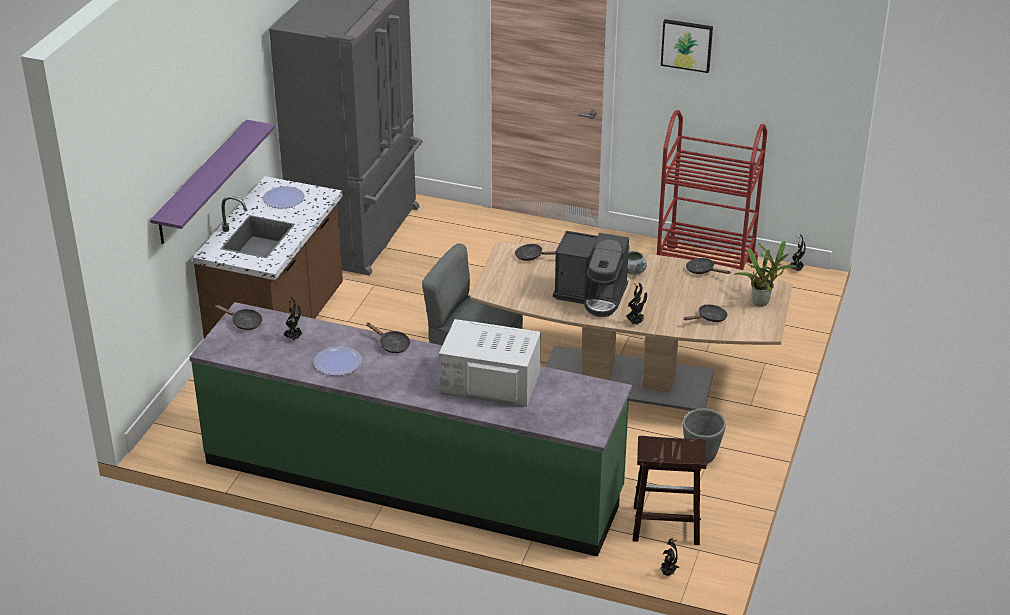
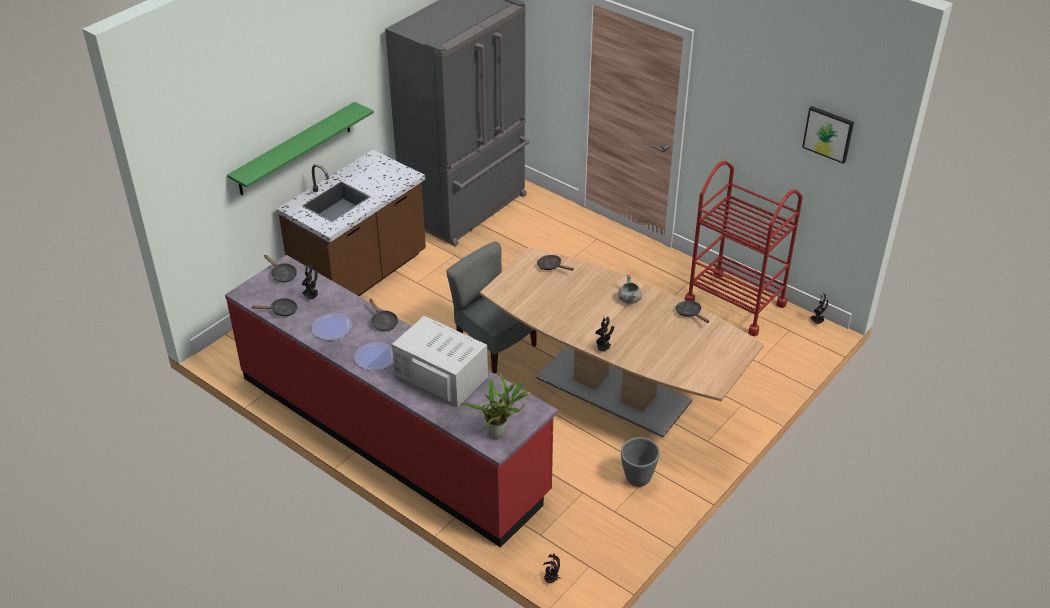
camera: 20 degrees right, 5 degrees up
purple shelf [150,120,275,244] -> green shelf [227,102,374,195]
green counter [190,302,632,557] -> red counter [225,255,558,547]
plate [263,186,305,208] -> plate moved to [354,342,393,371]
coffee machine [553,231,629,317] -> none
brown stool [633,436,707,545] -> none
picture [661,19,713,73] -> picture moved to [802,106,854,164]
black frying pan [683,305,728,322] -> black frying pan moved to [252,298,298,316]
potted plant [734,241,796,307] -> potted plant moved to [460,377,530,438]

